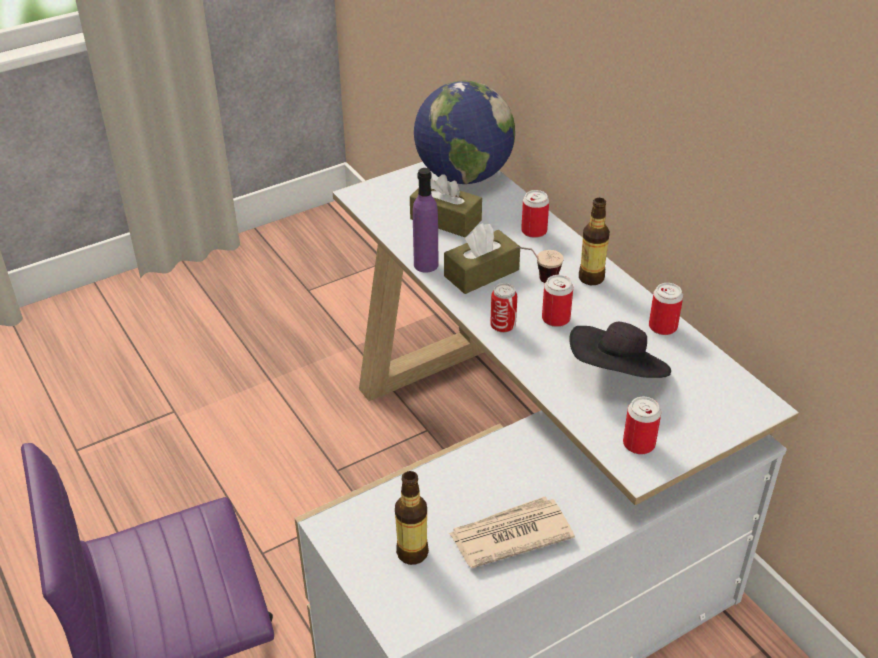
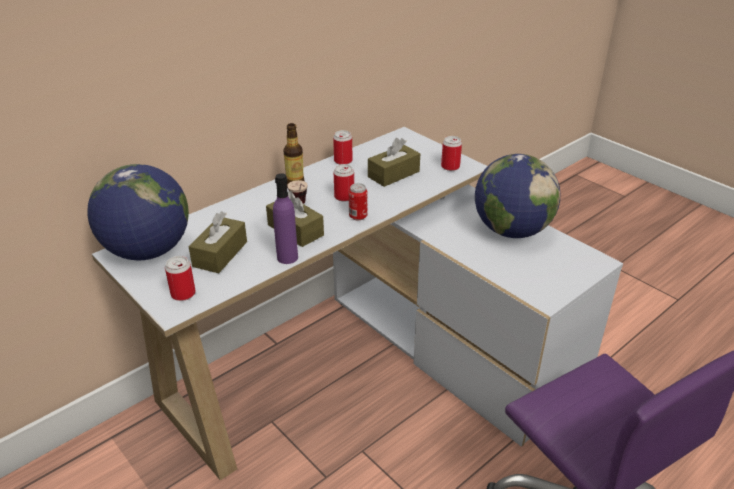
camera: 100 degrees left, 5 degrees down
bottle [395,471,429,565] -> none
newspaper [449,497,575,568] -> globe [475,154,560,238]
can [521,190,549,238] -> can moved to [165,256,196,301]
black hat [569,322,671,378] -> brown tissue box [368,138,420,187]

